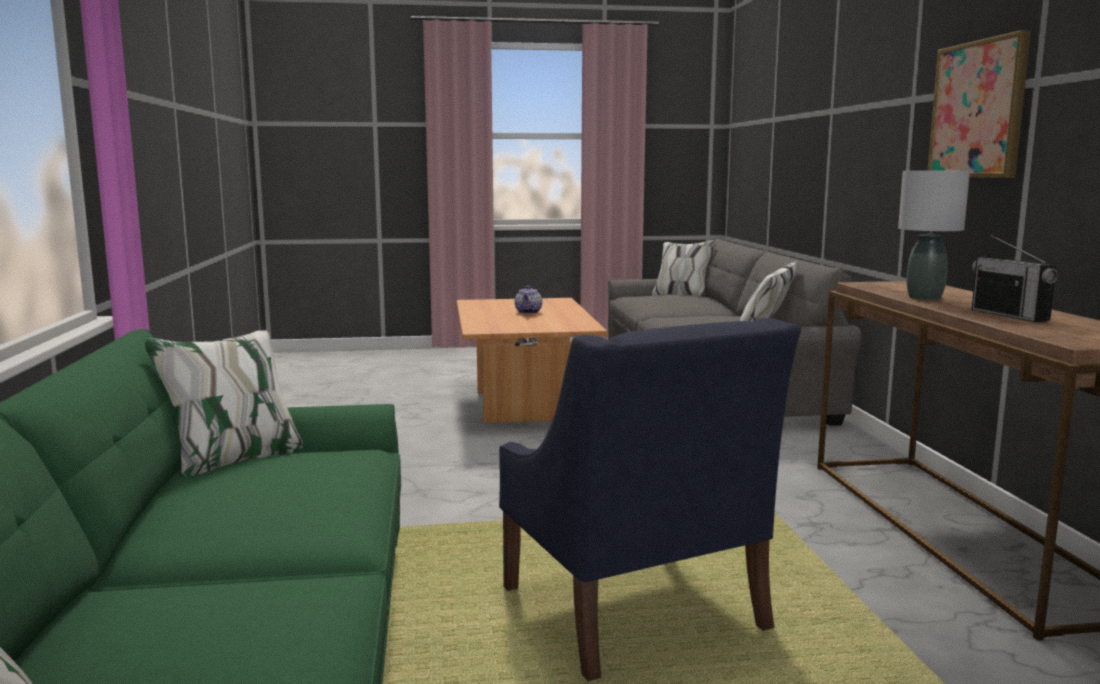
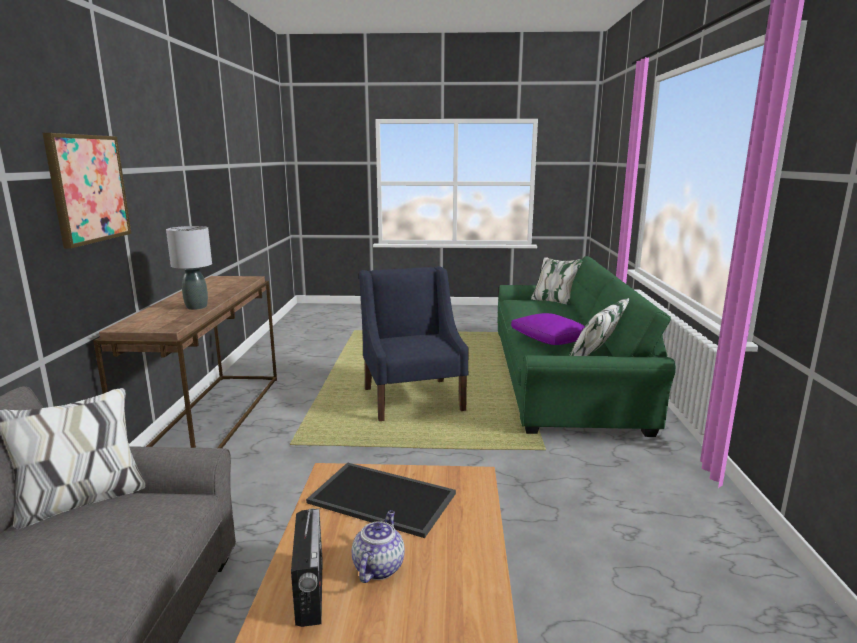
camera: 170 degrees left, 5 degrees up
radio [972,235,1058,322] -> radio moved to [291,509,323,627]
none -> tray [306,462,456,538]
none -> purple pillow [511,313,585,345]

